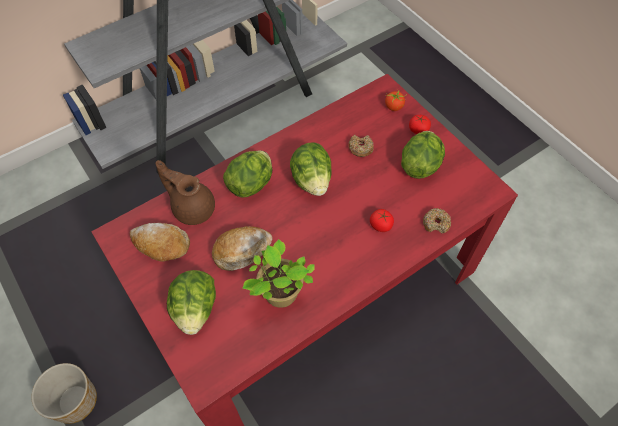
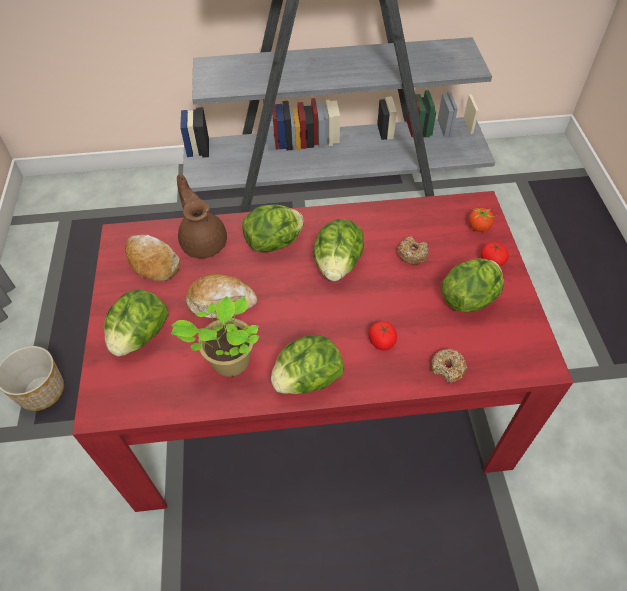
camera: 30 degrees right, 5 degrees down
none -> lettuce [271,335,344,394]

